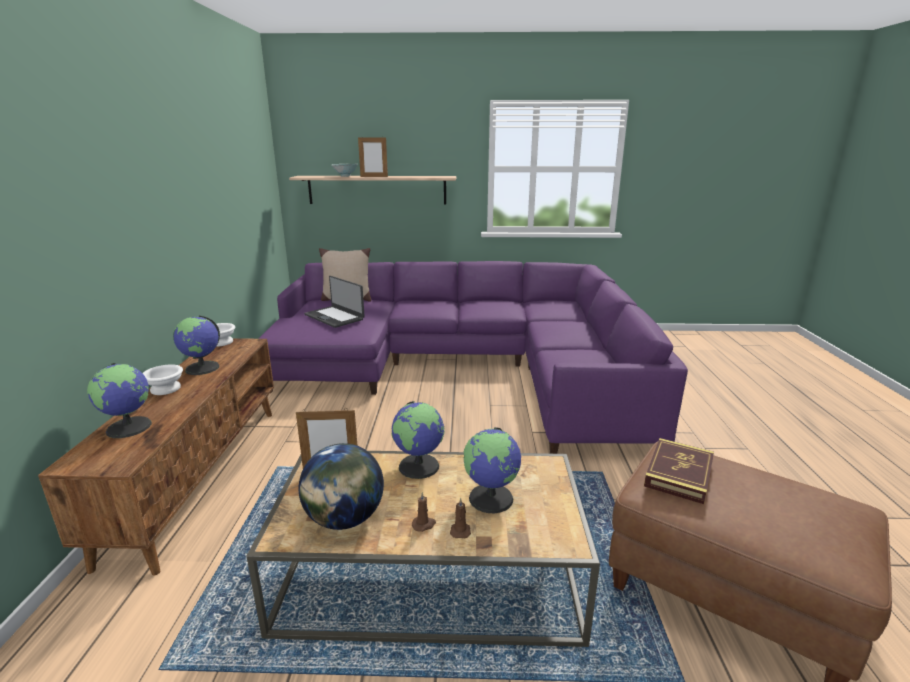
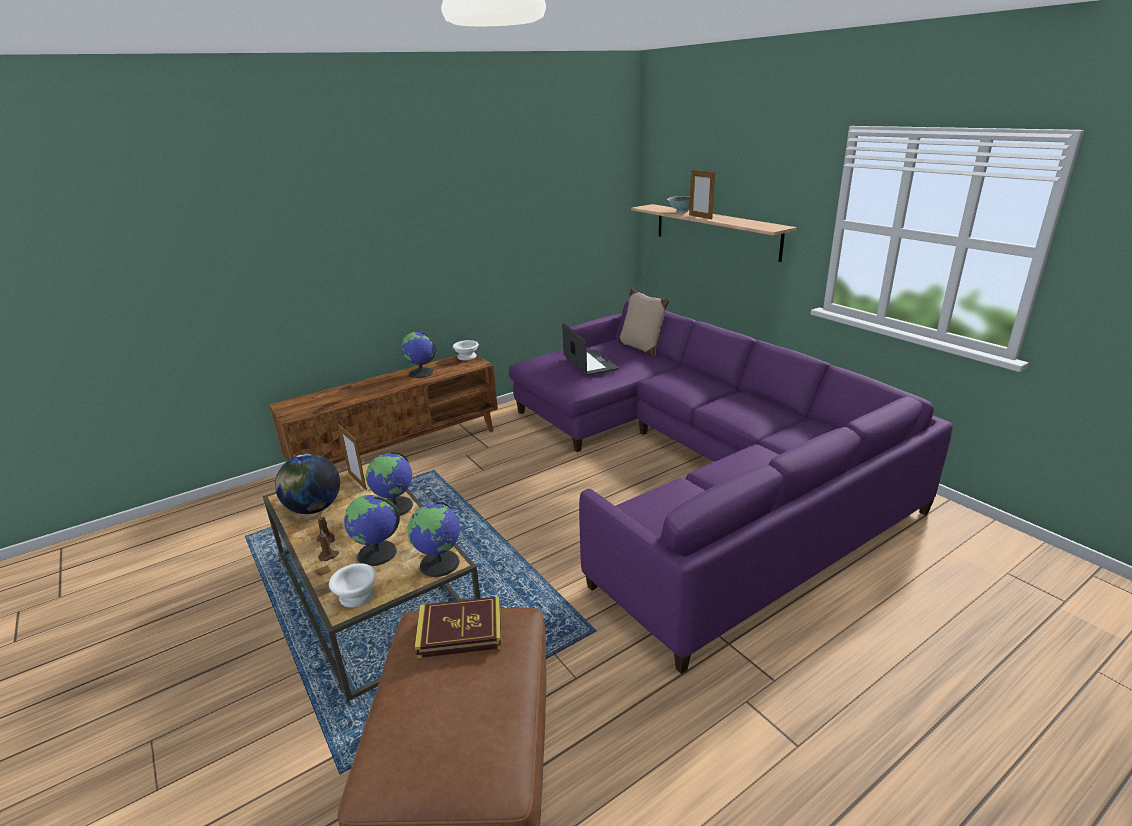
camera: 55 degrees right, 5 degrees up
globe [87,363,152,438] -> globe moved to [407,502,460,577]
white bowl [143,364,183,395] -> white bowl moved to [329,563,376,608]
laptop [304,276,365,328] -> laptop turned 150 degrees clockwise [562,323,619,376]

